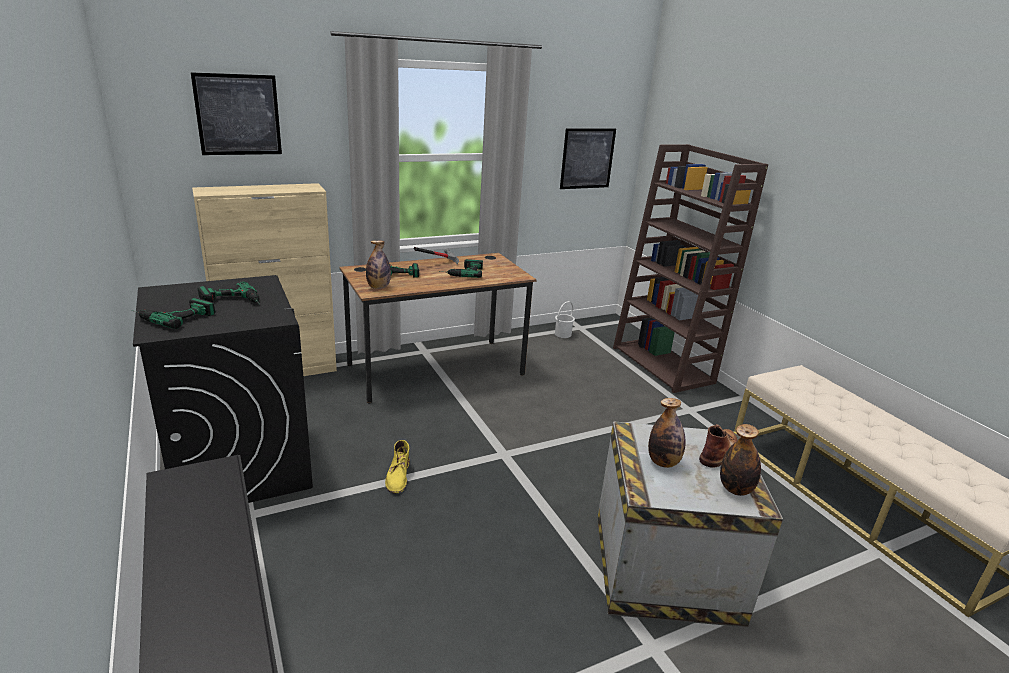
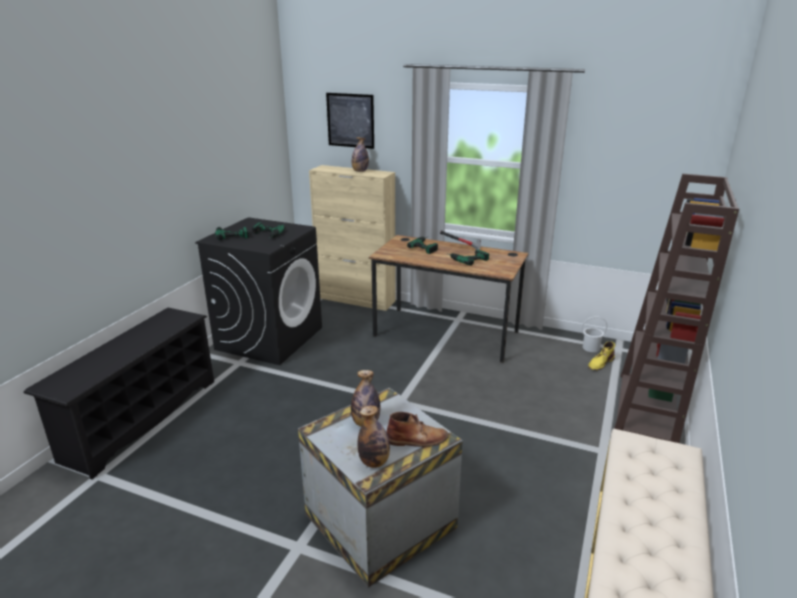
camera: 50 degrees right, 0 degrees up
bottle [366,241,391,289] -> bottle moved to [352,137,369,172]
yellow boot [385,440,410,493] -> yellow boot moved to [588,342,615,371]
picture [560,128,616,189] -> none

